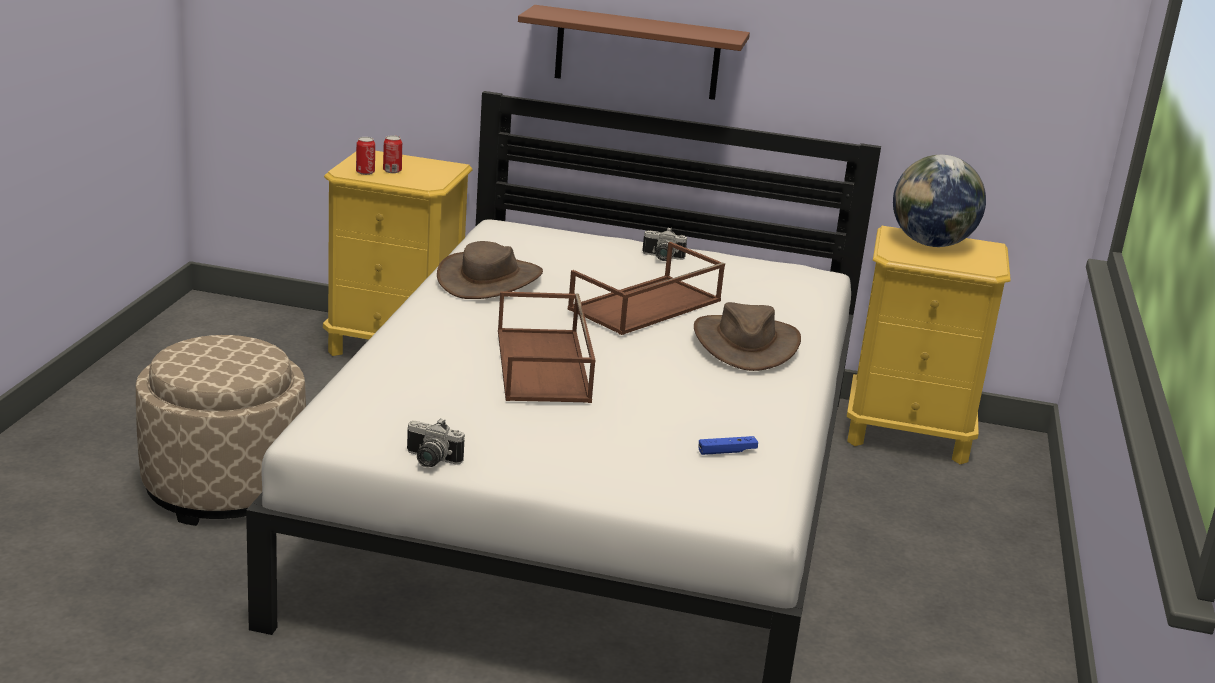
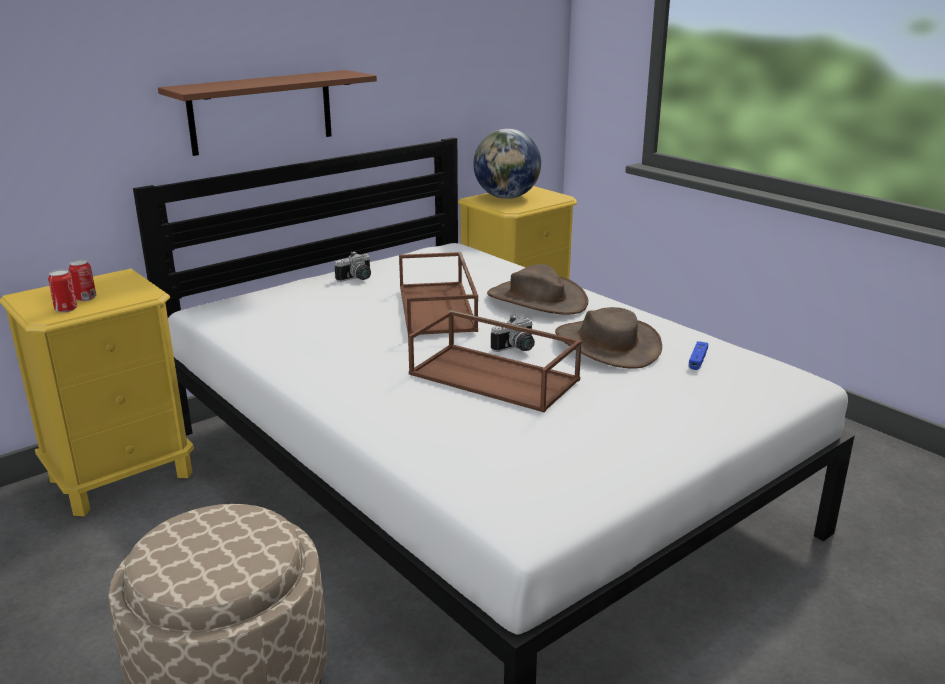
camera: 50 degrees left, 0 degrees up
camera [407,419,465,467] -> camera moved to [491,315,535,352]
brown hat [437,241,543,299] -> brown hat moved to [555,307,662,369]

